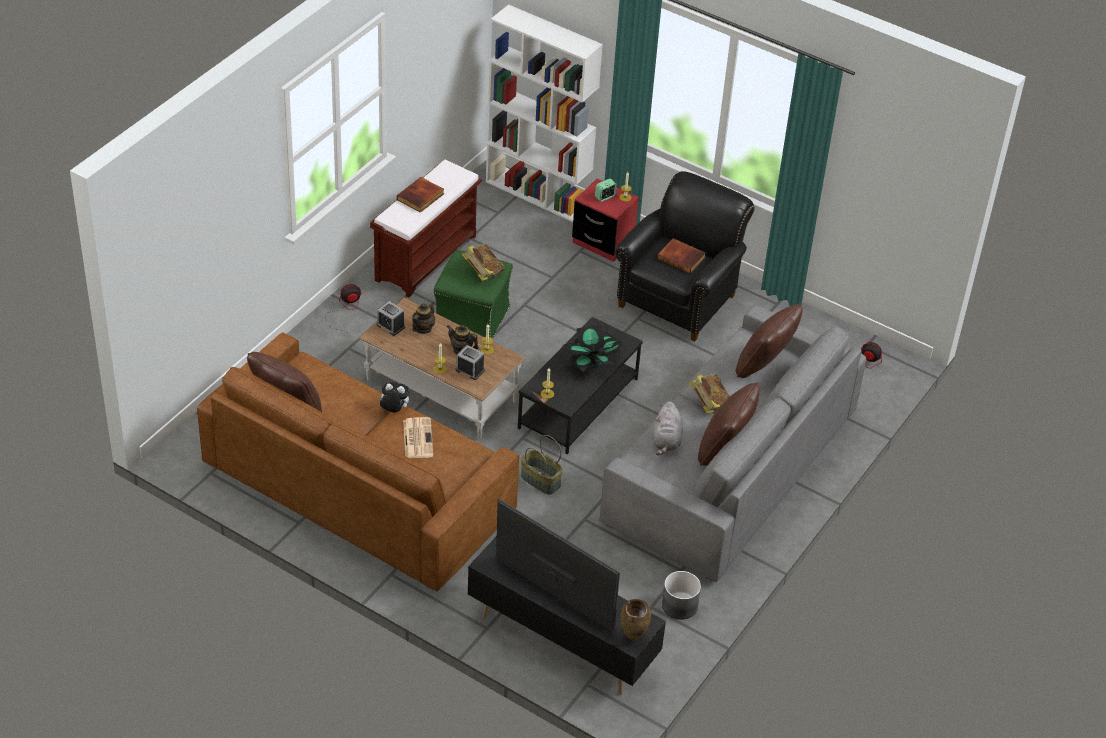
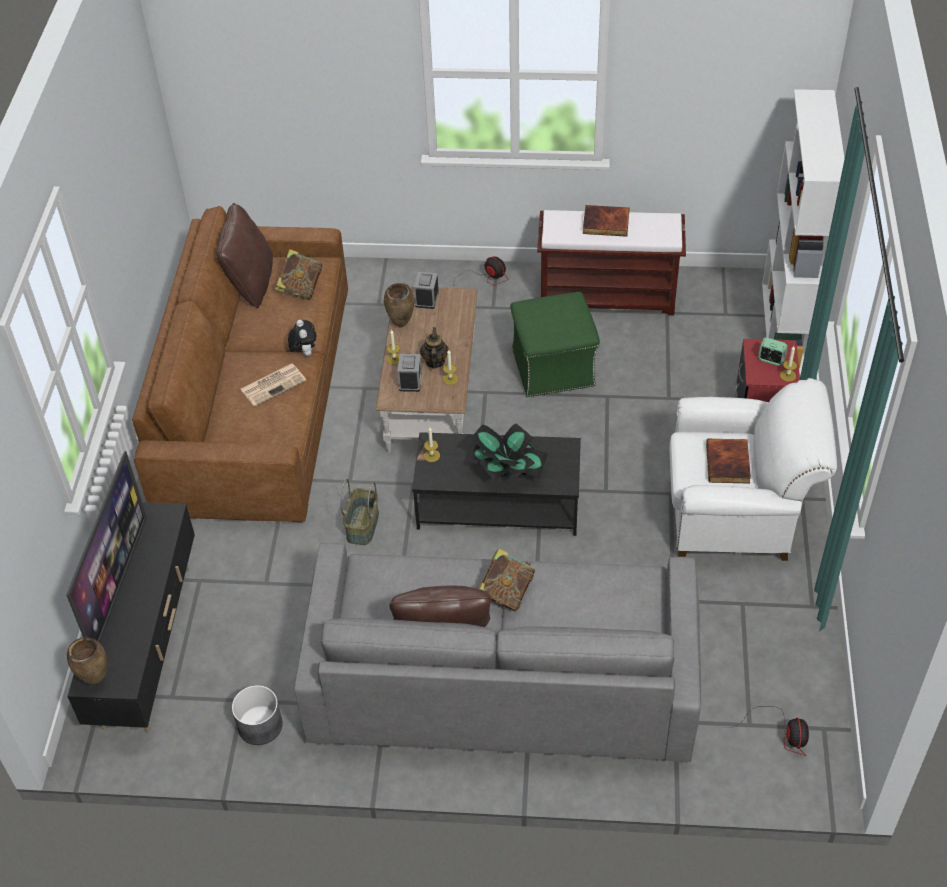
camera: 65 degrees right, 5 degrees up
teapot [412,301,435,334] -> none
book [462,243,505,281] -> book moved to [275,249,322,300]
black armchair [615,171,755,341] -> white armchair [670,378,837,561]
grey plush toy [653,401,683,455] -> none
brown pillow [736,304,803,378] -> none
none -> brown vase [384,283,414,328]

